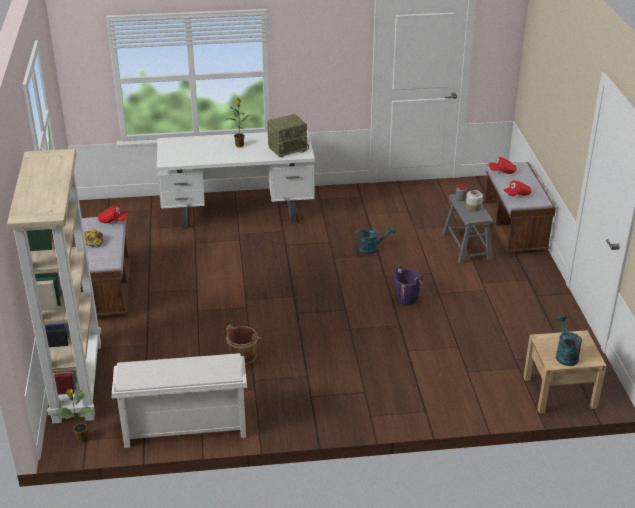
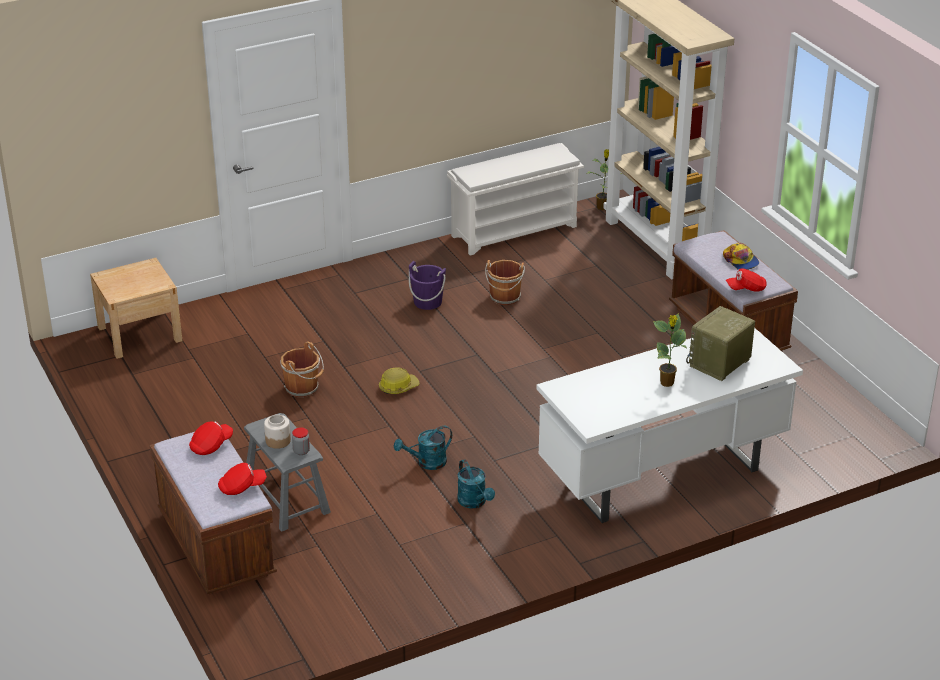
camera: 160 degrees right, 0 degrees up
radio [267,114,309,158] -> radio moved to [686,306,755,381]
purple bucket [394,265,422,305] -> purple bucket moved to [409,261,446,310]
turquoise watering can [556,315,582,366] -> turquoise watering can moved to [457,459,495,508]
none -> brown bucket [280,342,324,397]
none -> hard hat [379,367,420,394]

